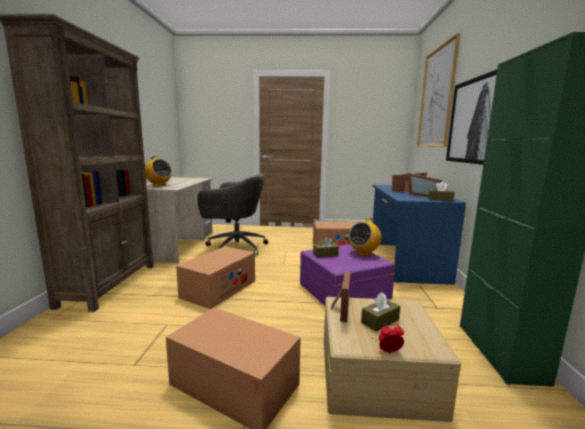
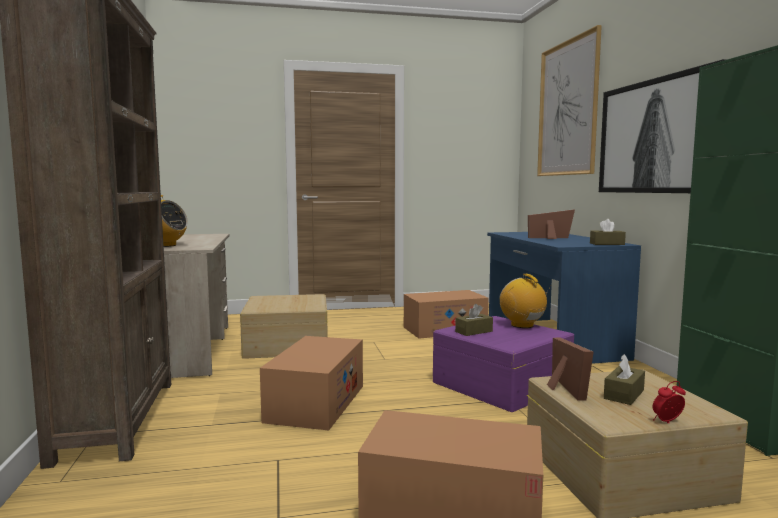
camera: 15 degrees left, 5 degrees down
grey office chair [198,173,268,256] -> beige storage box [240,294,328,359]
radio [349,218,381,256] -> radio turned 120 degrees clockwise [500,274,551,328]
picture frame [407,173,443,197] -> none

